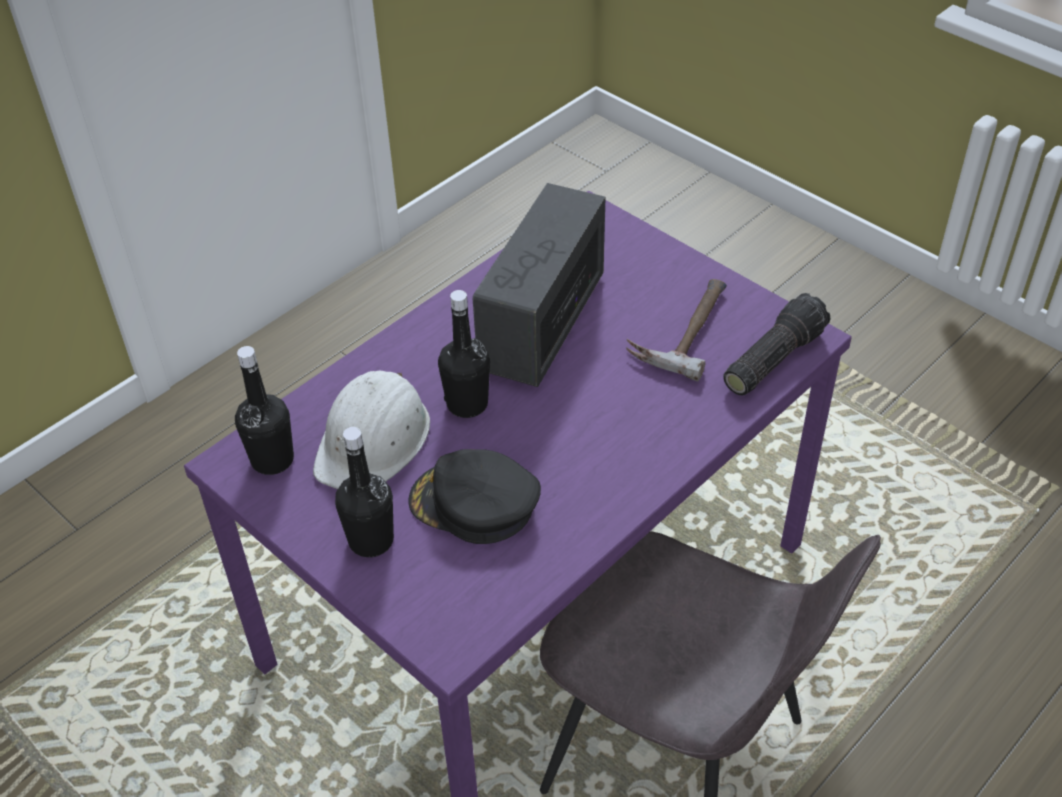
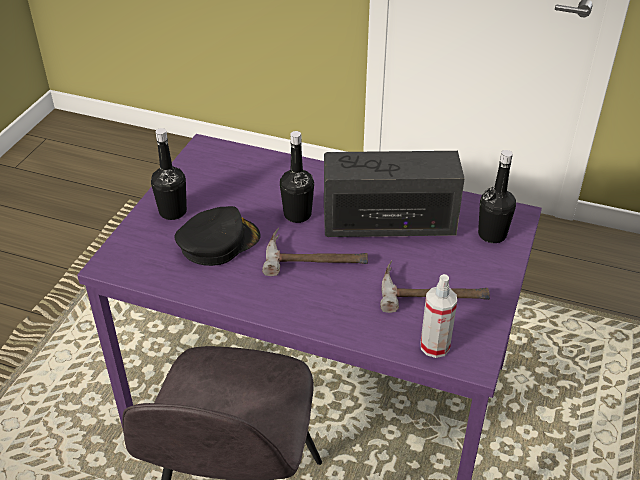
camera: 65 degrees right, 5 degrees down
black bottle [235,346,294,475] -> black bottle moved to [478,150,516,243]
white hard hat [313,370,430,489] -> none
black cap [409,449,541,544] -> black cap turned 60 degrees clockwise [174,206,261,266]
flashlight [723,293,830,396] -> spray bottle [421,274,457,358]
none -> hammer [262,228,368,276]

